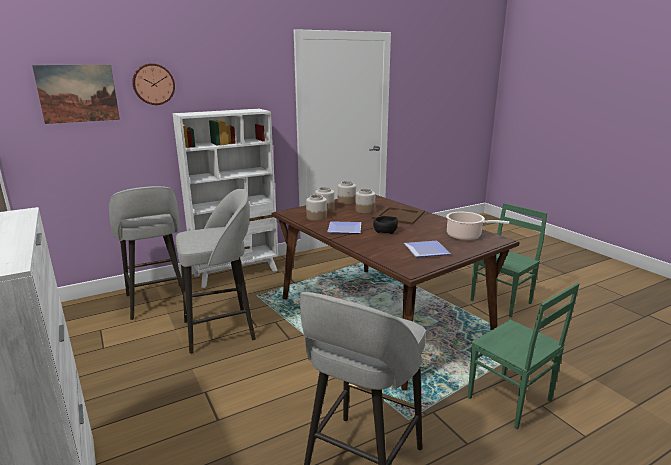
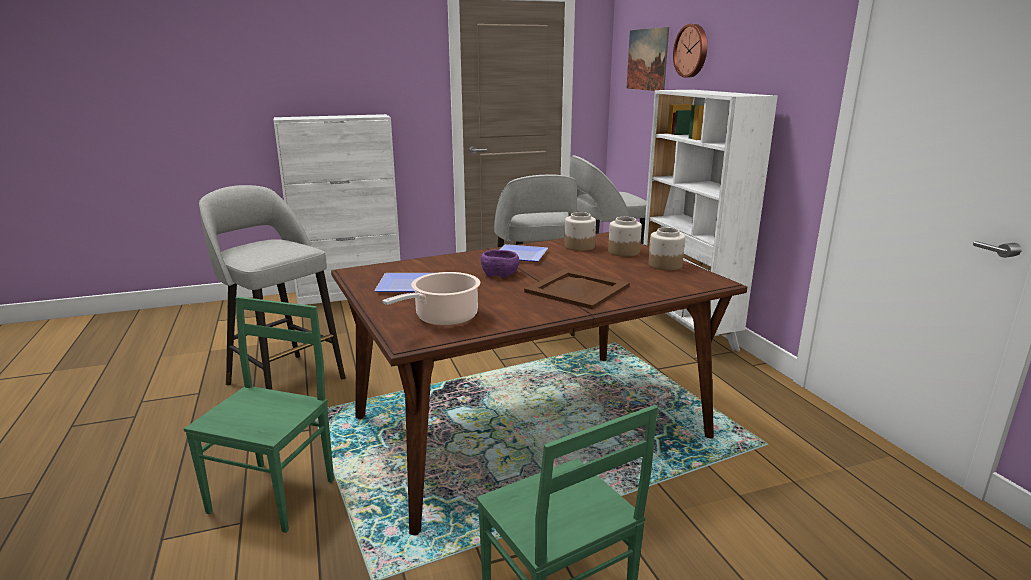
camera: 100 degrees right, 0 degrees up
jar [356,189,375,214] -> none
black bowl [373,216,398,234] -> purple bowl [481,250,519,278]
green chair [467,283,579,429] -> green chair turned 135 degrees clockwise [184,297,334,533]

